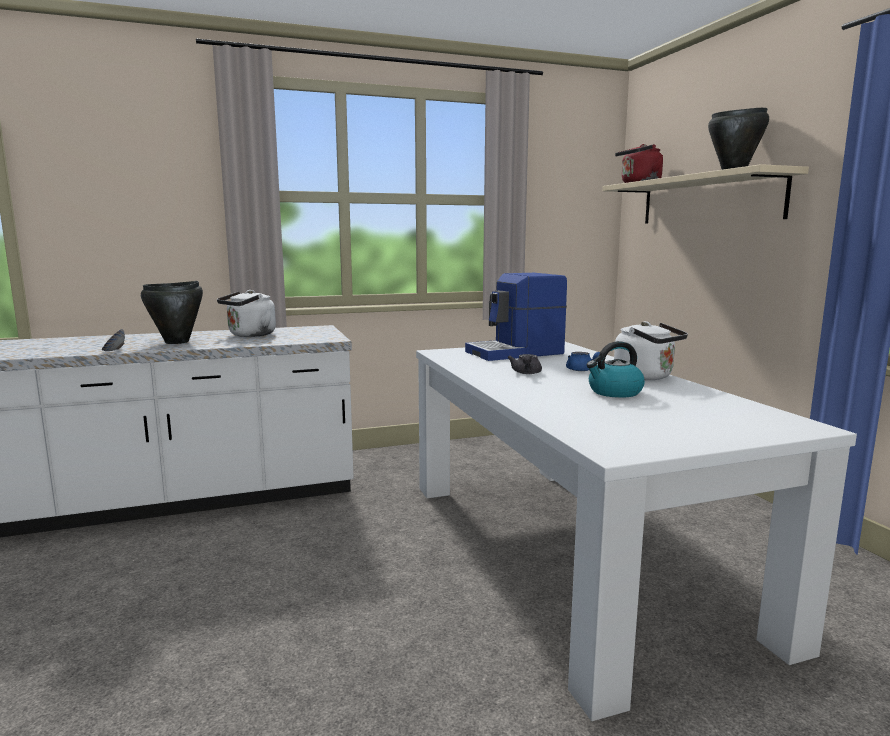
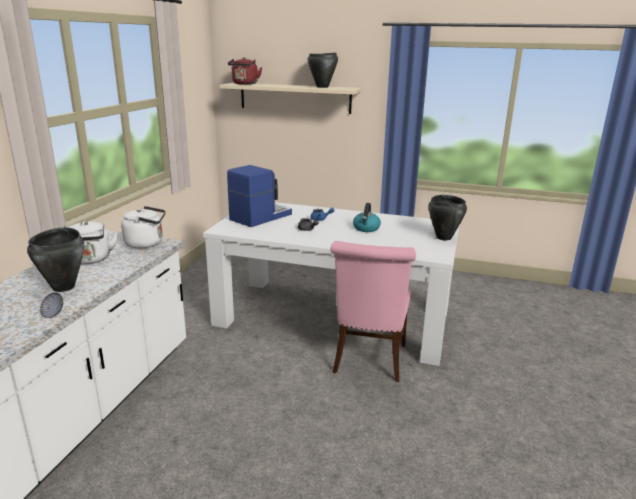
camera: 55 degrees left, 10 degrees up
coffee machine [465,273,567,361] -> coffee machine turned 150 degrees counterclockwise [227,165,292,227]
white kettle [614,321,688,380] -> white kettle moved to [121,206,166,249]
none -> pink chair [330,241,416,382]
none -> black cooking pot [428,195,467,240]

